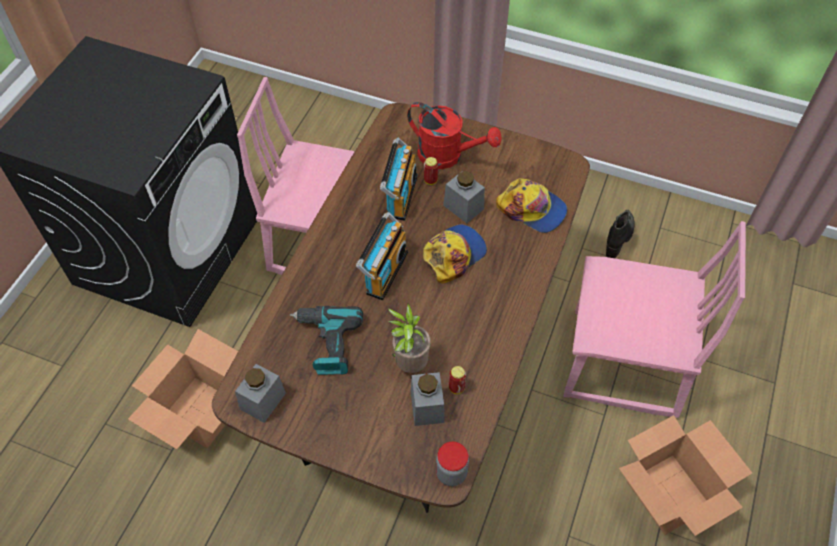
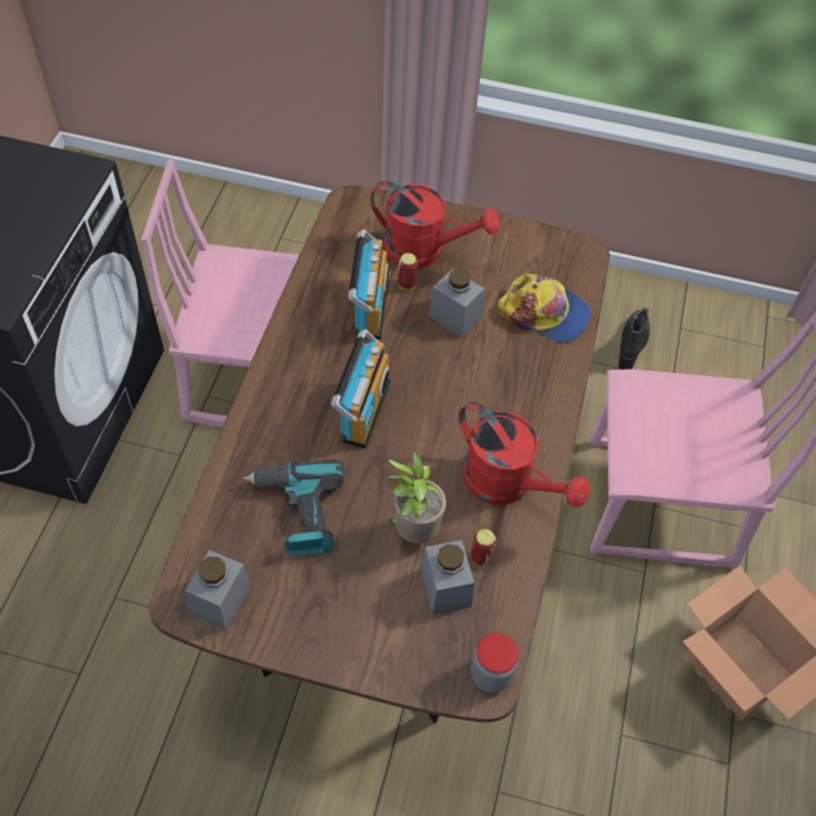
camera: 10 degrees left, 0 degrees up
cardboard box [128,329,238,449] -> none
cap [423,224,487,283] -> none
none -> red watering can [459,401,590,508]

